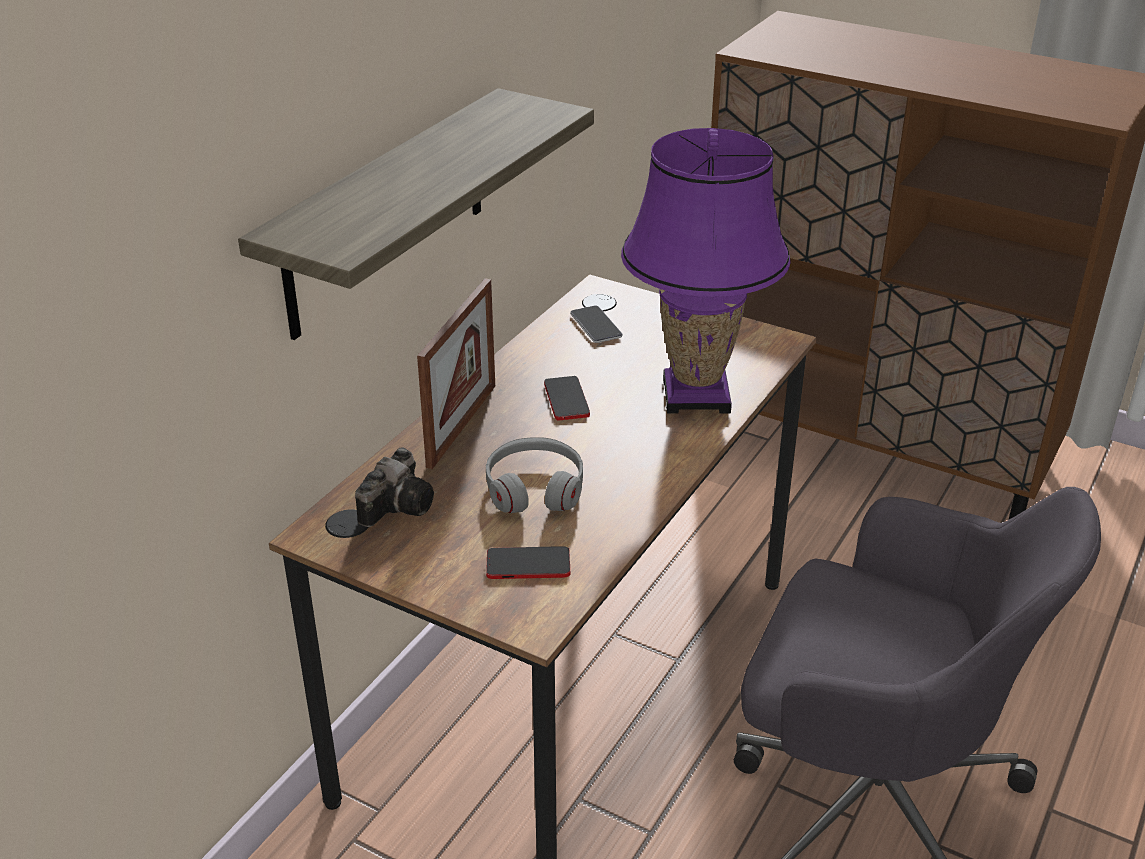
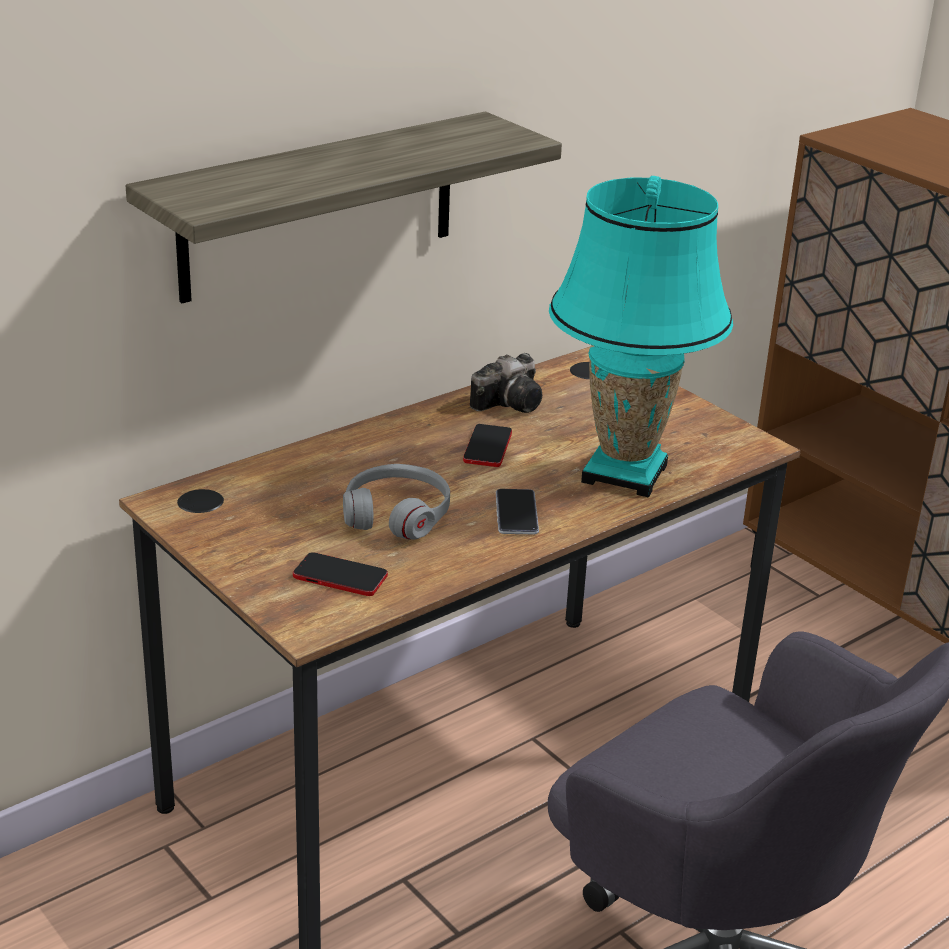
camera: 20 degrees right, 5 degrees down
camera [355,448,434,527] -> camera moved to [470,353,542,413]
picture frame [417,278,495,469] -> none
phone [570,306,623,343] -> phone moved to [496,489,539,534]
purple table lamp [621,128,791,414] -> turquoise table lamp [549,176,733,497]

